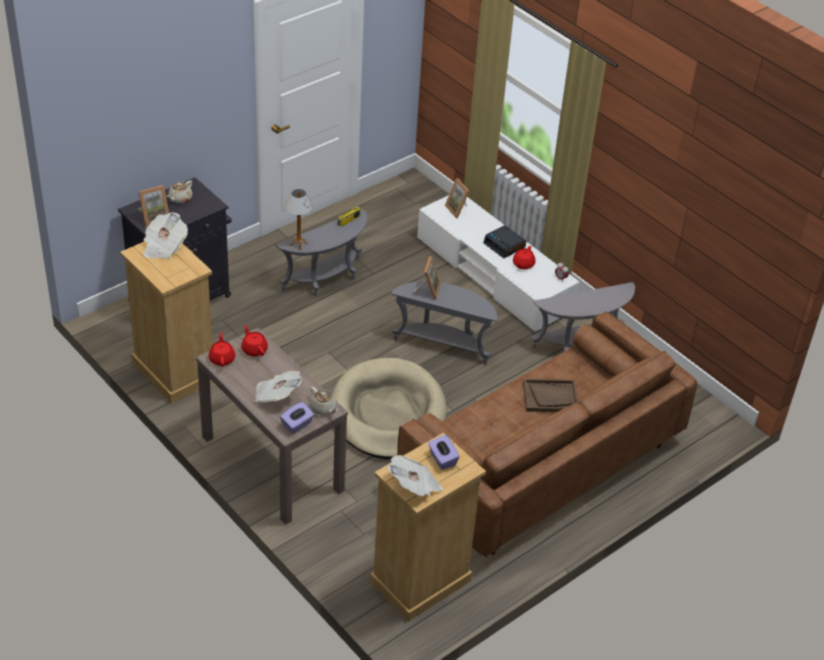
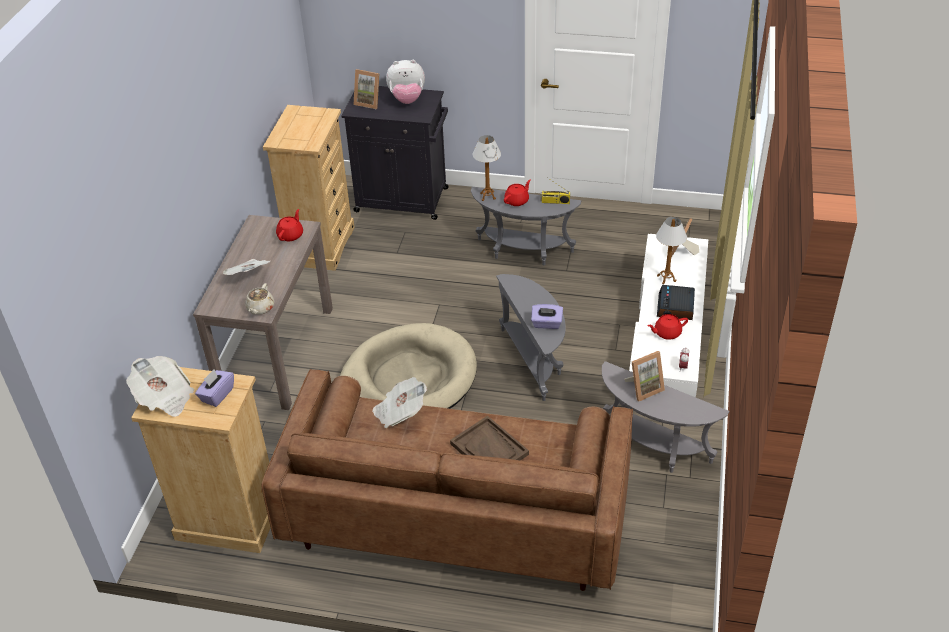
camera: 55 degrees right, 0 degrees up
newspaper [143,212,188,259] -> newspaper moved to [372,377,427,428]
beige teapot [166,180,193,204] -> plush toy [386,60,425,104]
red teapot [209,332,235,367] -> red teapot moved to [504,180,531,206]
purple tissue box [280,402,314,434] -> purple tissue box moved to [531,304,563,329]
picture frame [412,256,441,300] -> picture frame moved to [624,351,665,402]
none -> table lamp [656,217,687,284]

